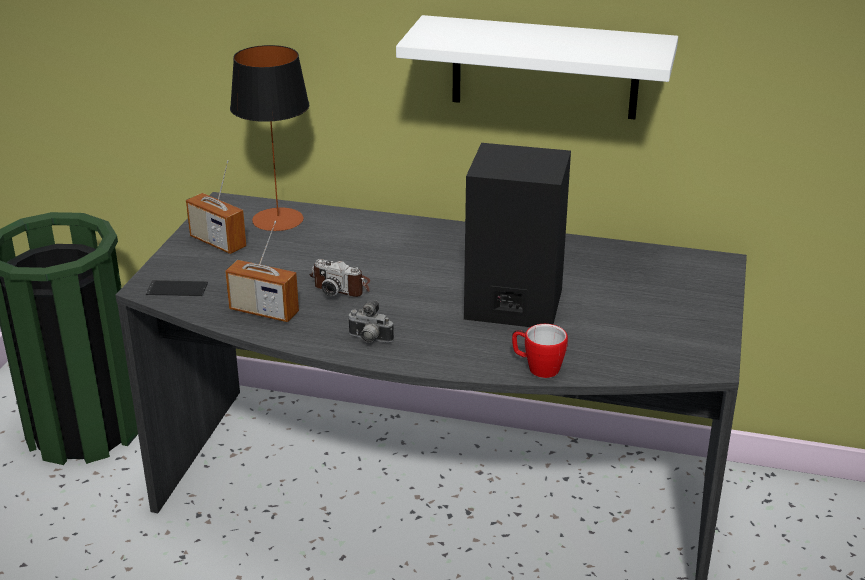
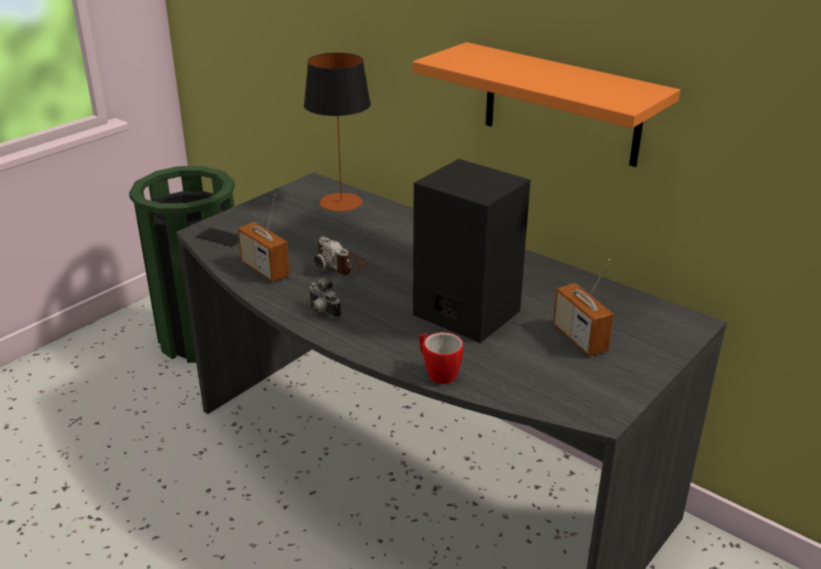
camera: 25 degrees right, 0 degrees up
radio [186,160,246,254] -> radio moved to [553,259,614,356]
white shelf [396,15,678,119] -> orange shelf [412,42,680,167]

